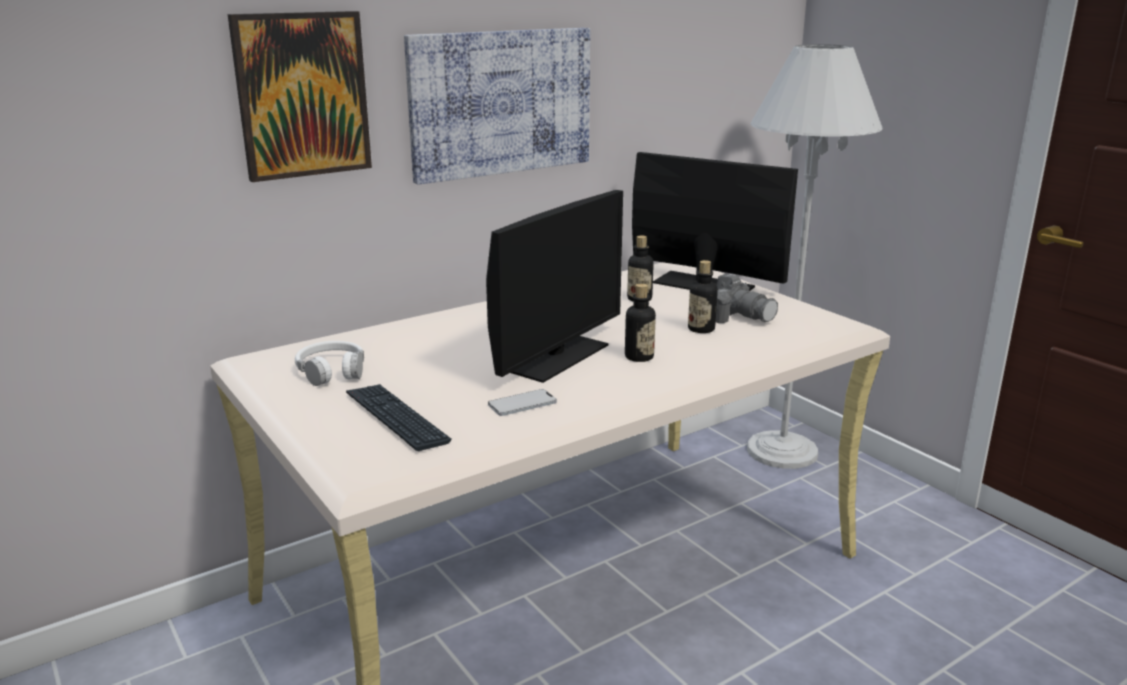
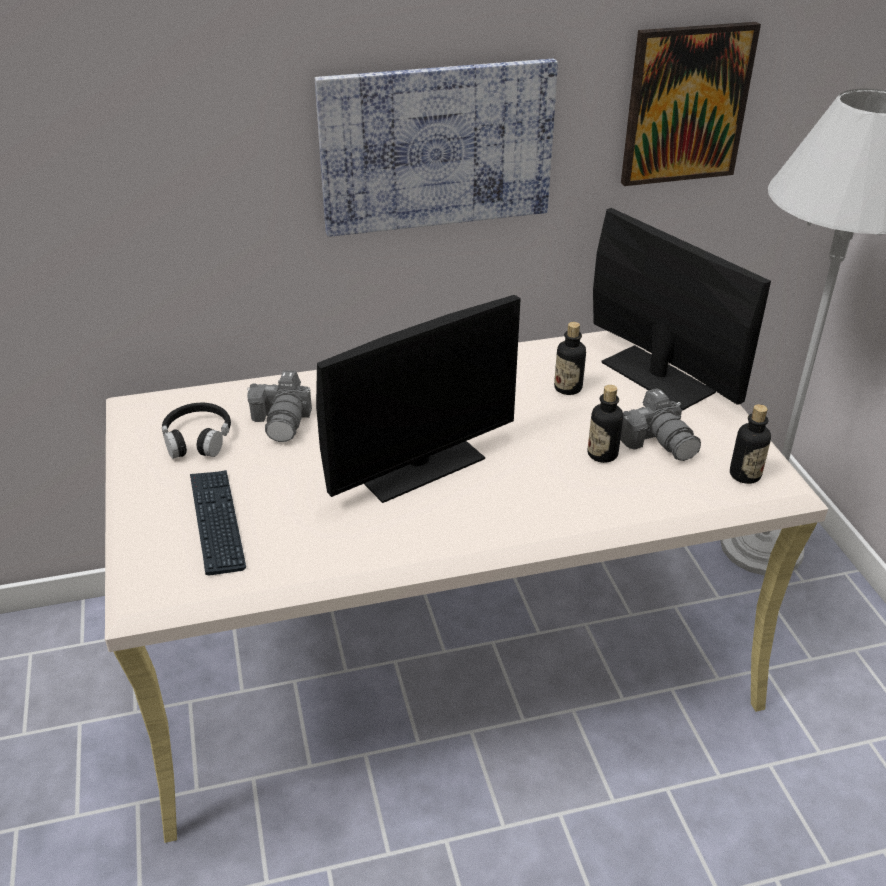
camera: 20 degrees right, 15 degrees up
picture [228,11,372,182] -> picture moved to [621,22,761,186]
white headphones [295,341,364,386] -> black headphones [162,403,231,459]
phone [488,389,557,416] -> none
bottle [625,283,656,362] -> bottle moved to [730,404,771,484]
none -> camera [247,370,312,442]

